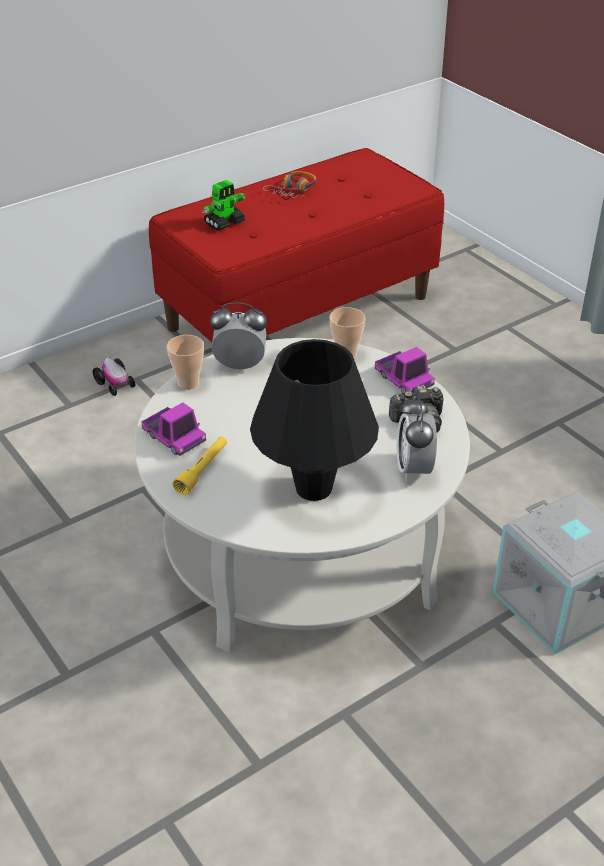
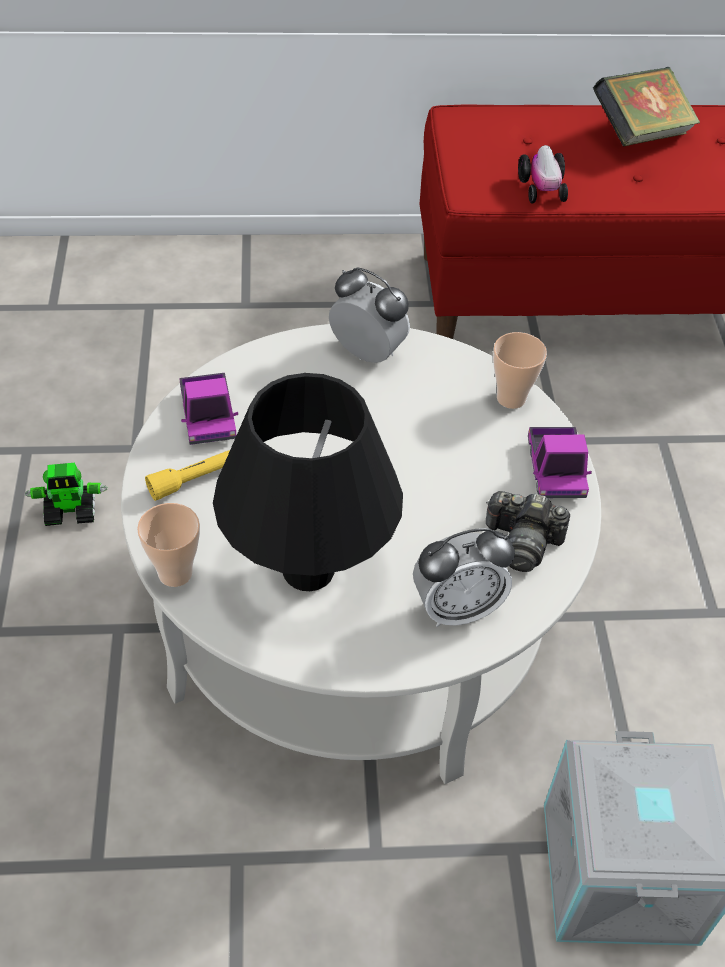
camera: 30 degrees right, 10 degrees up
toy car [93,357,135,396] -> toy car moved to [518,145,568,203]
cup [167,335,204,390] -> cup moved to [137,503,200,587]
toy robot [202,180,246,230] -> toy robot moved to [25,463,108,526]
headphones [263,171,317,198] -> book [593,67,700,146]
alarm clock [397,396,437,481] -> alarm clock turned 135 degrees counterclockwise [413,528,515,627]

